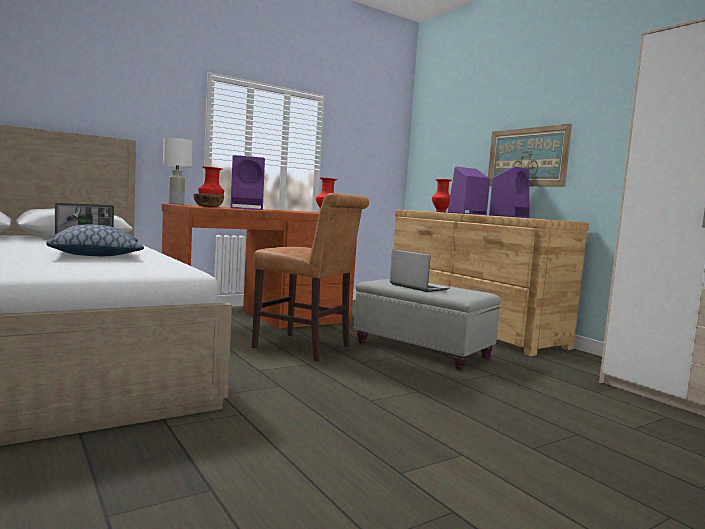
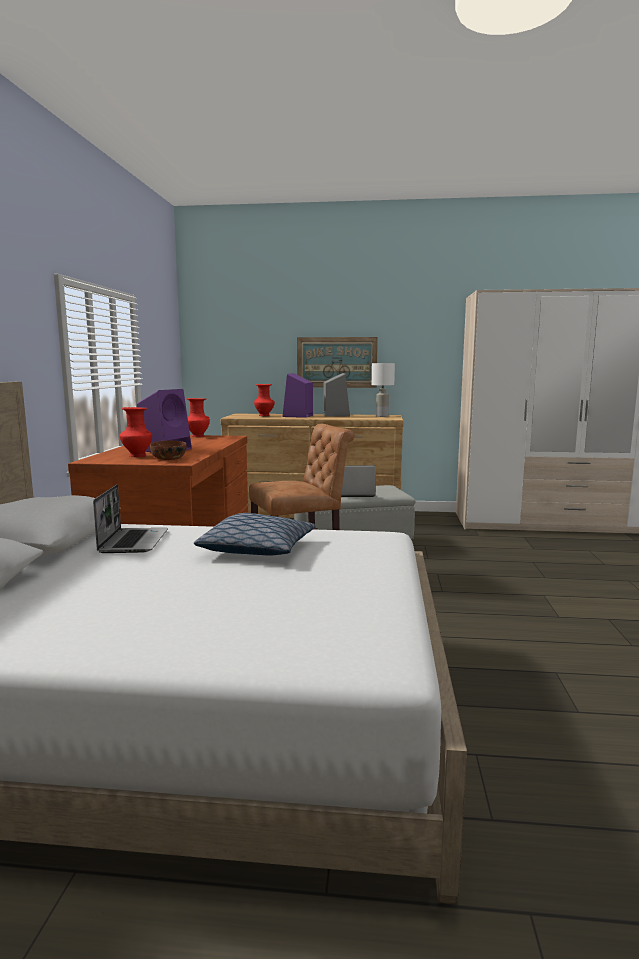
camera: 50 degrees left, 5 degrees up
white table lamp [163,138,193,205] -> white table lamp moved to [372,363,395,417]
purple speaker [489,166,530,218] -> grey speaker [324,373,350,417]

